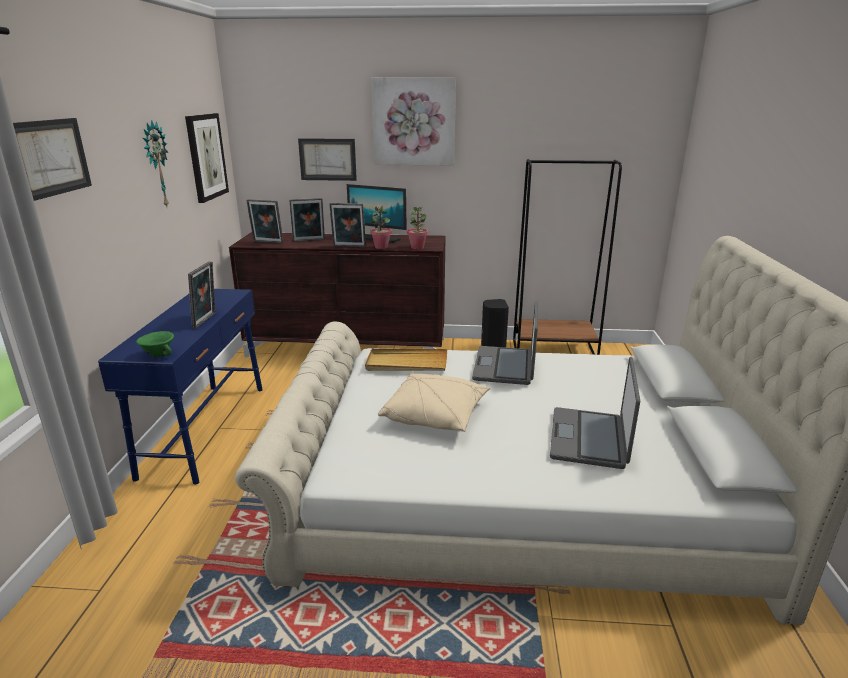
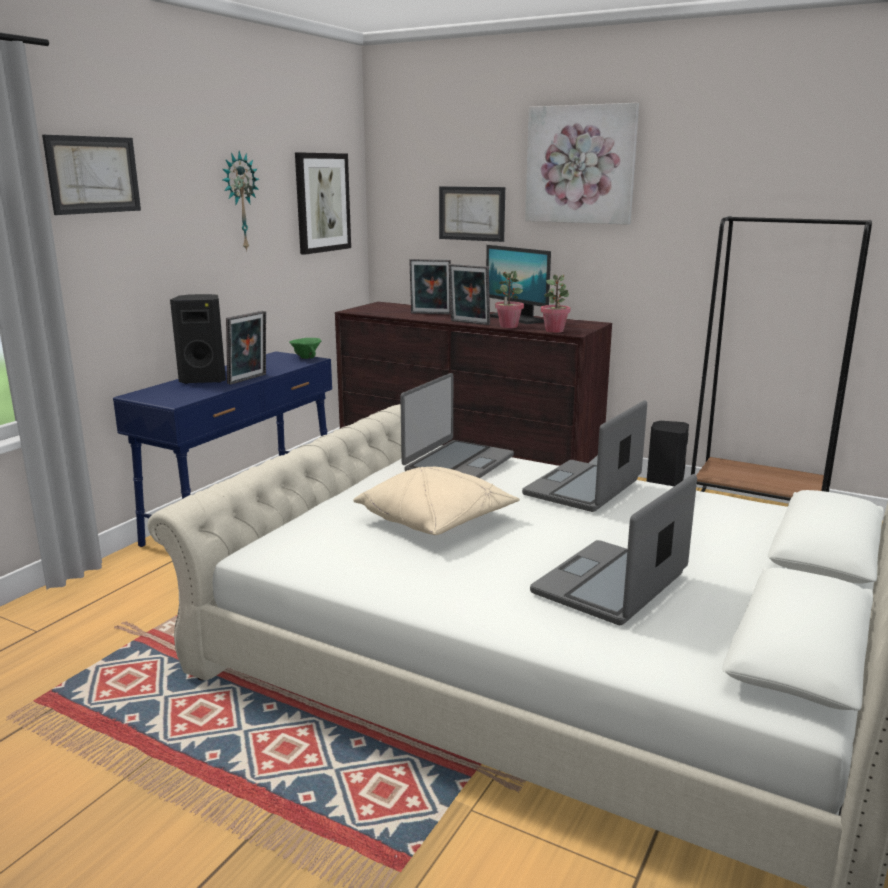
camera: 25 degrees right, 5 degrees down
green bowl [136,331,174,357] -> green bowl moved to [289,338,322,359]
picture frame [246,199,284,243] -> none
beige tray [365,348,447,371] -> laptop [400,373,514,478]
none -> black speaker [170,294,226,384]

